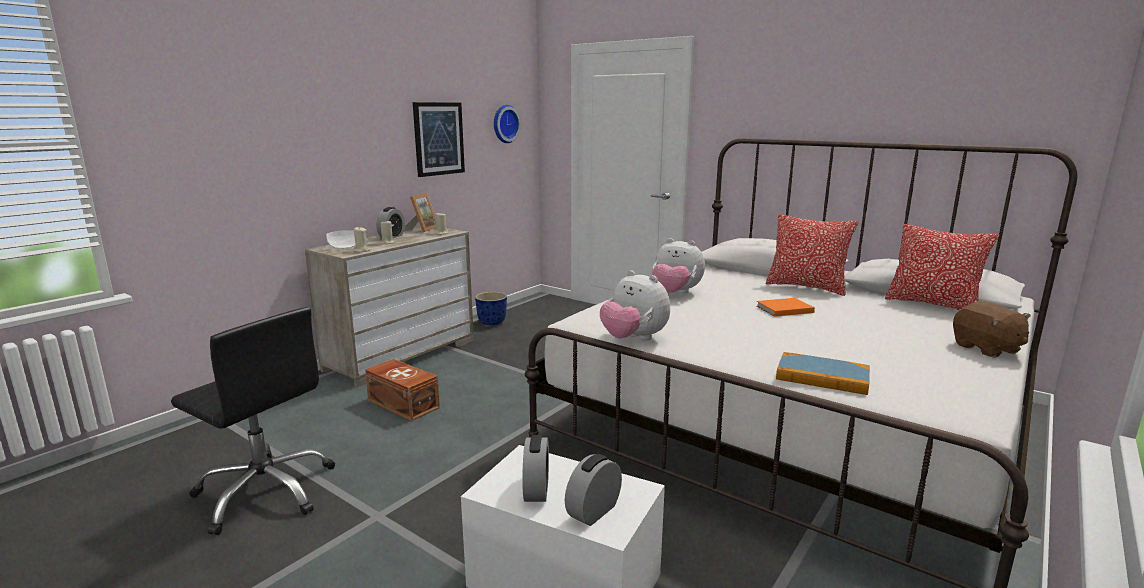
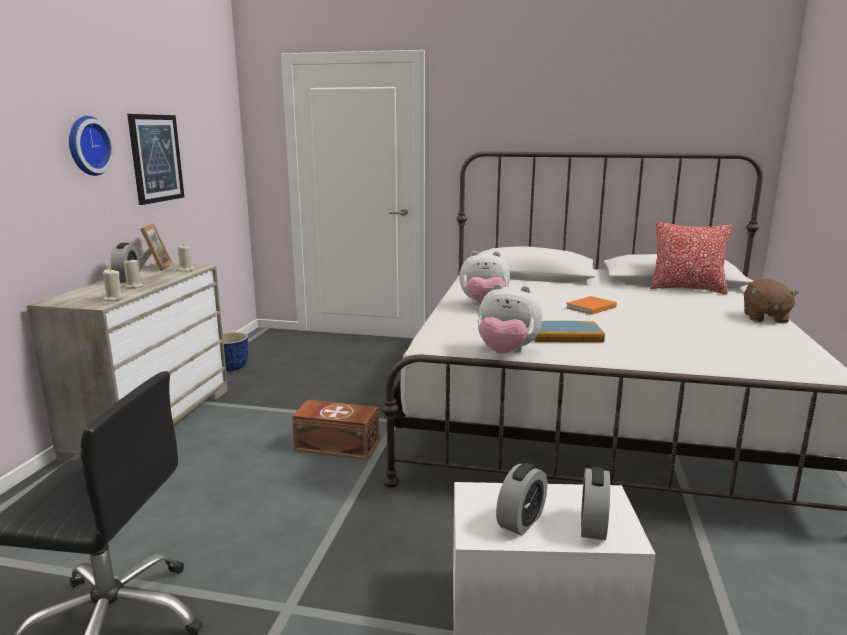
camera: 25 degrees left, 0 degrees up
bowl [326,230,356,249] -> none
brown storage box [365,359,440,421] -> brown storage box moved to [292,400,379,460]
wall clock [494,105,521,143] -> wall clock moved to [69,116,115,176]
alarm clock [522,435,549,502] -> alarm clock turned 60 degrees clockwise [496,463,547,536]
pillow [766,214,859,296] -> none
book [776,352,870,395] -> book moved to [534,321,605,342]
brown plush toy [953,301,1030,358] -> brown plush toy turned 60 degrees clockwise [744,279,799,323]

